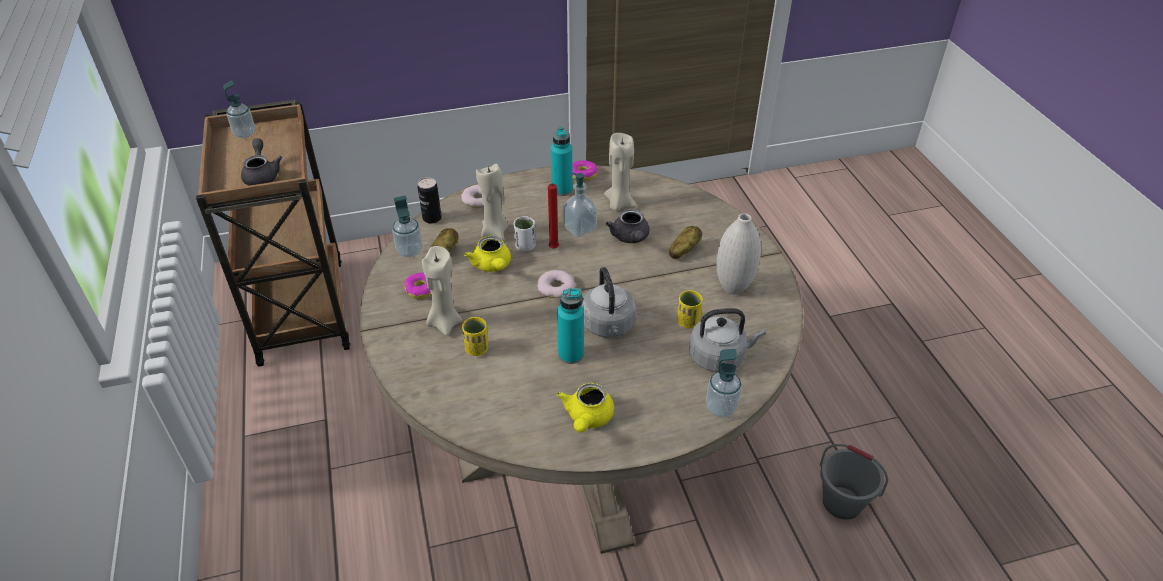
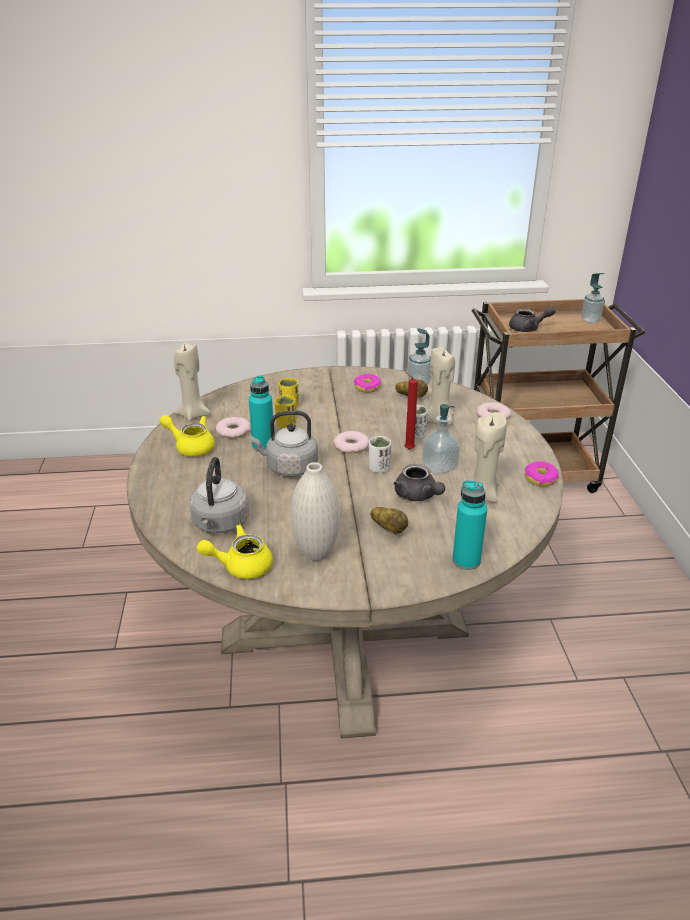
camera: 100 degrees right, 10 degrees down
can [418,177,442,224] -> none
beige candle [422,246,462,336] -> beige candle moved to [174,343,212,421]
yellow teapot [464,236,511,272] -> yellow teapot moved to [197,524,273,579]
turquoise bottle [551,127,573,196] -> turquoise bottle moved to [452,480,487,570]
grey teapot [606,209,650,243] -> grey teapot turned 120 degrees counterclockwise [394,464,445,501]
yellow cup [677,290,703,328] -> yellow cup moved to [275,395,296,429]
soap dispenser [706,349,742,417] -> none
grey bucket [820,444,888,520] -> none
none -> donut [216,417,251,438]
none -> white cup [369,436,391,473]

